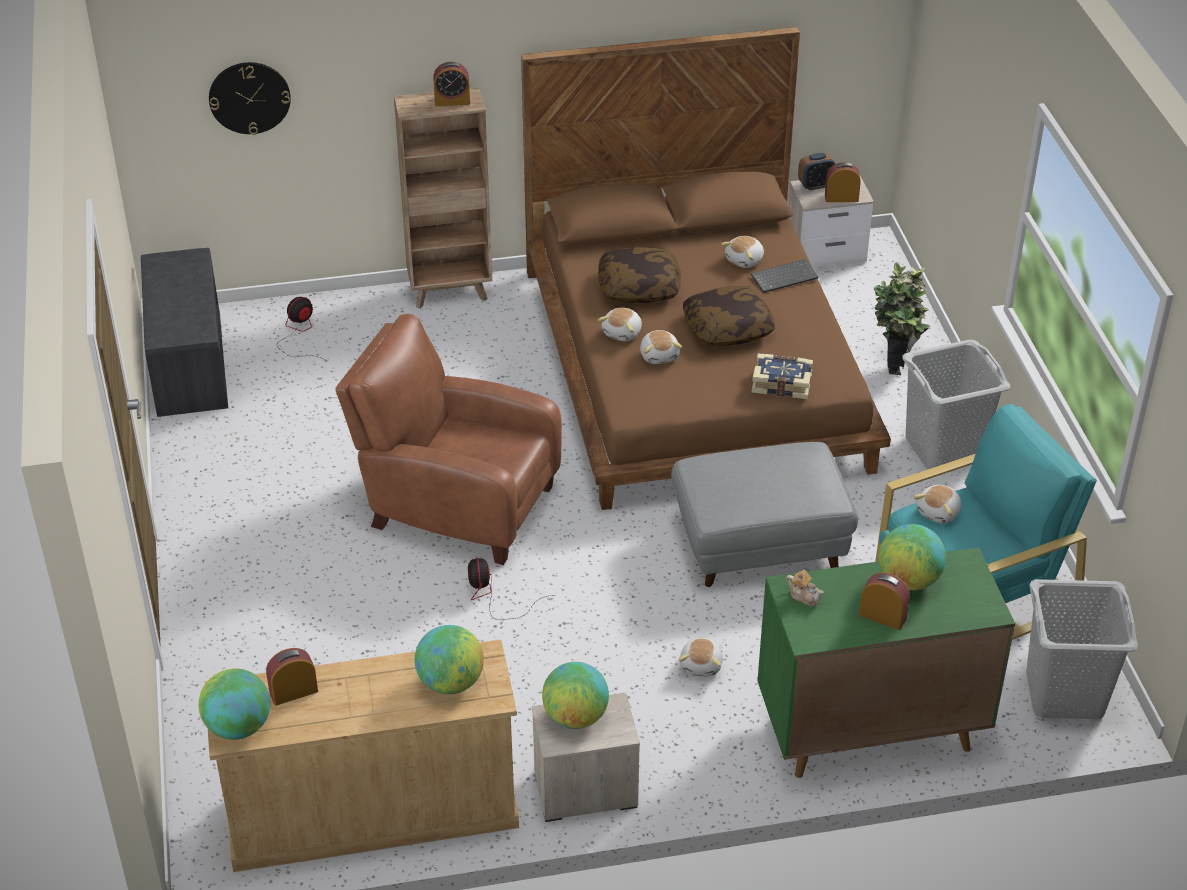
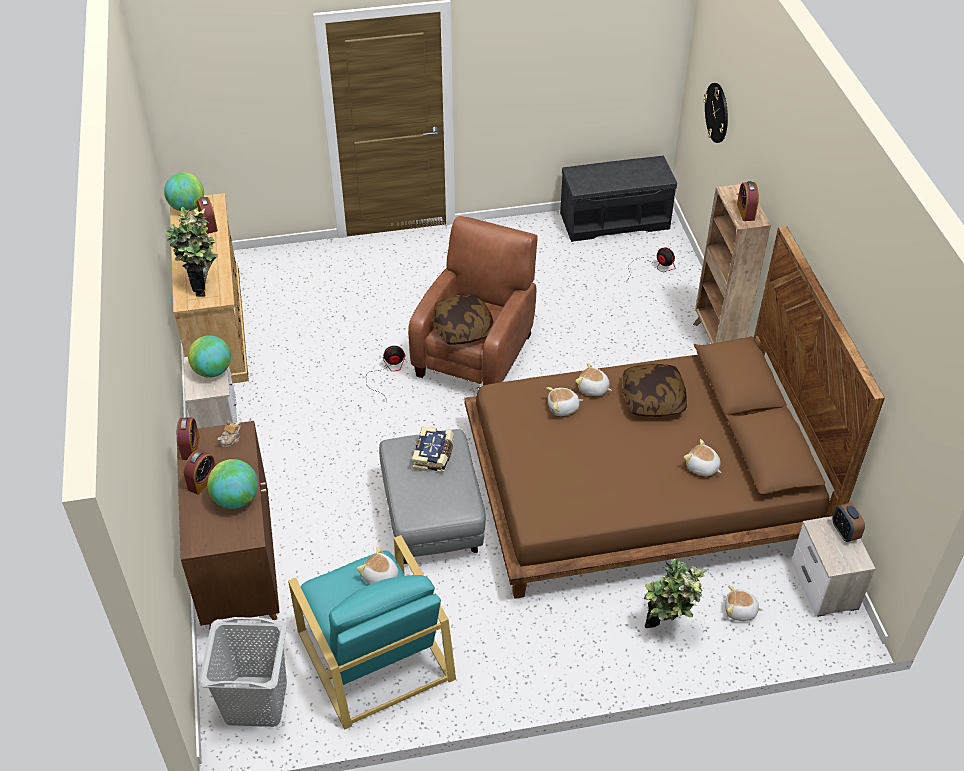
camera: 90 degrees right, 5 degrees up
globe [415,625,484,694] -> potted plant [166,207,218,296]
plush toy [678,637,723,677] -> plush toy moved to [725,585,763,621]
pillow [683,286,775,346] -> pillow moved to [432,294,494,345]
keyboard [751,259,818,293] -> none
book [752,354,813,399] -> book moved to [412,426,454,474]
green cabinet [757,548,1015,778] -> brown cabinet [177,421,280,629]
alarm clock [825,162,861,202] -> alarm clock moved to [177,418,199,460]
grey laundry basket [902,340,1010,470] -> none

